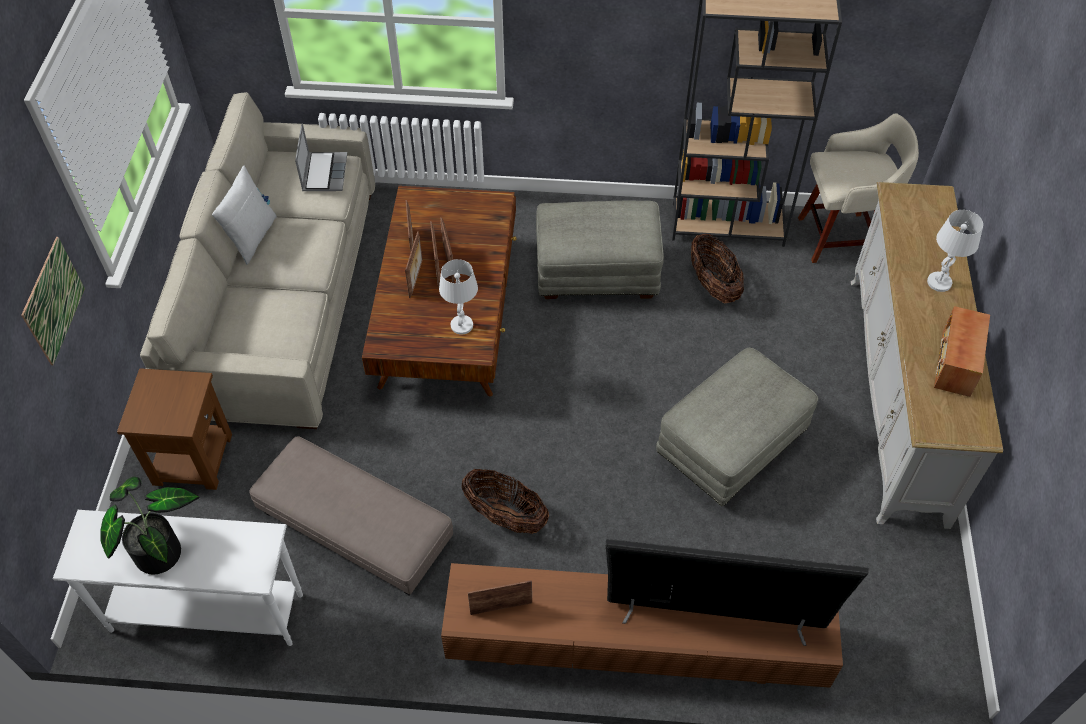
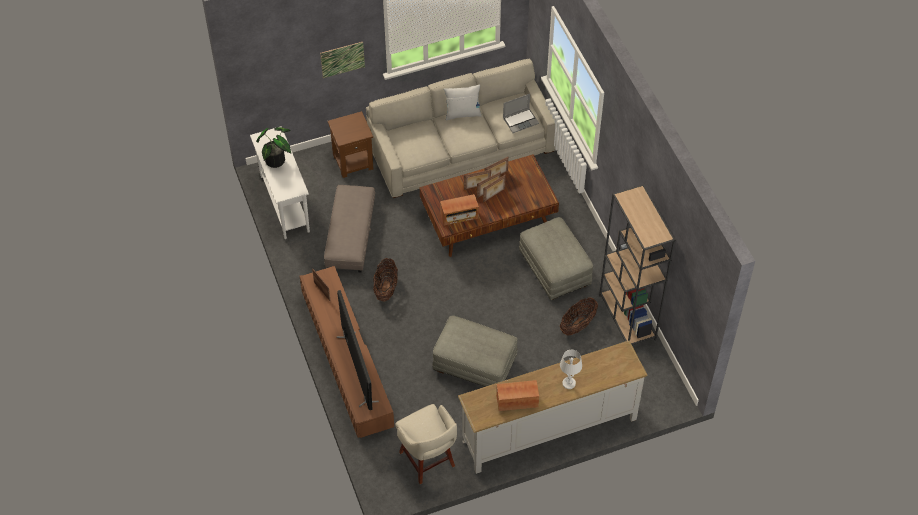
camera: 65 degrees right, 0 degrees up
white table lamp [439,259,478,335] -> radio [440,194,479,225]
beige stool [798,113,919,263] -> beige stool moved to [396,404,457,484]

